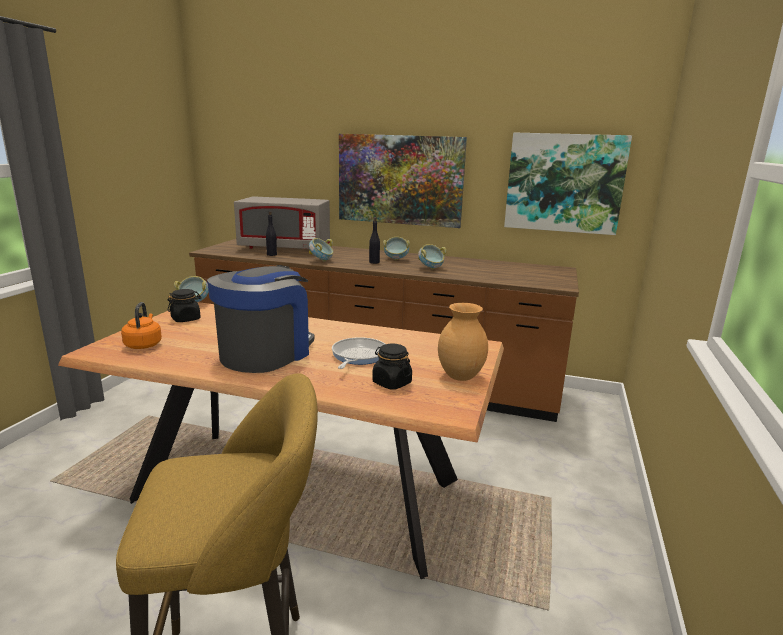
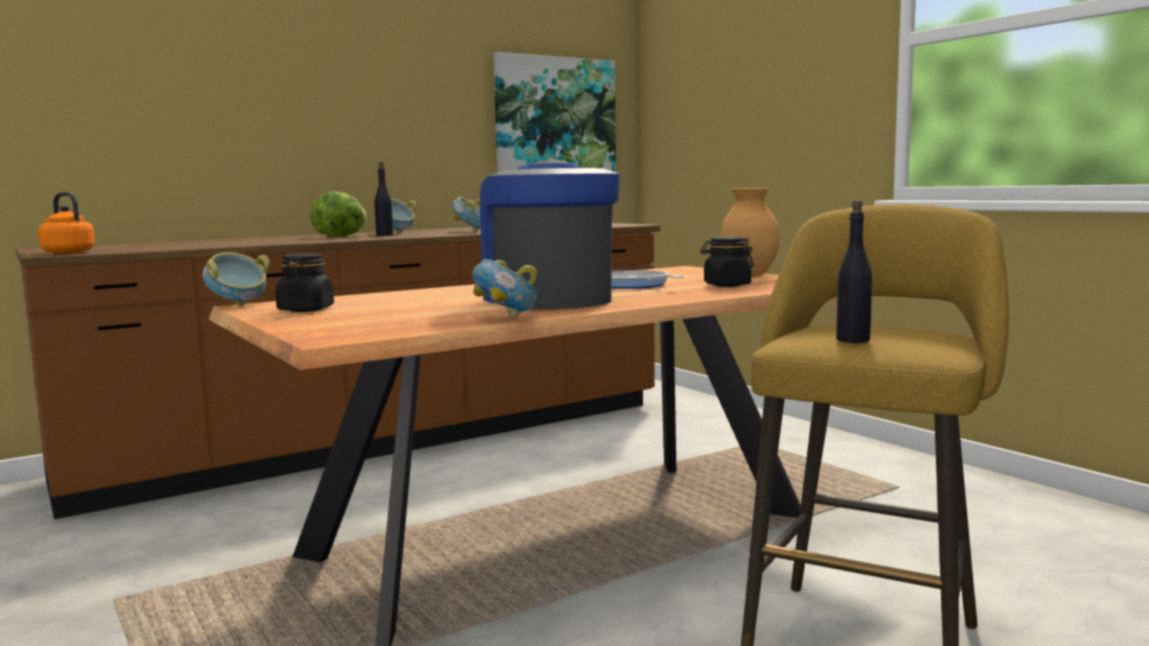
camera: 50 degrees left, 10 degrees down
orange kettle [121,302,162,349] -> orange kettle moved to [38,192,95,254]
grey microwave [234,196,330,249] -> none
black bottle [266,211,277,256] -> black bottle moved to [836,200,872,343]
bowl [309,238,333,262] -> bowl moved to [472,259,538,318]
picture [339,134,467,228] -> none
none -> lettuce [310,191,367,237]

